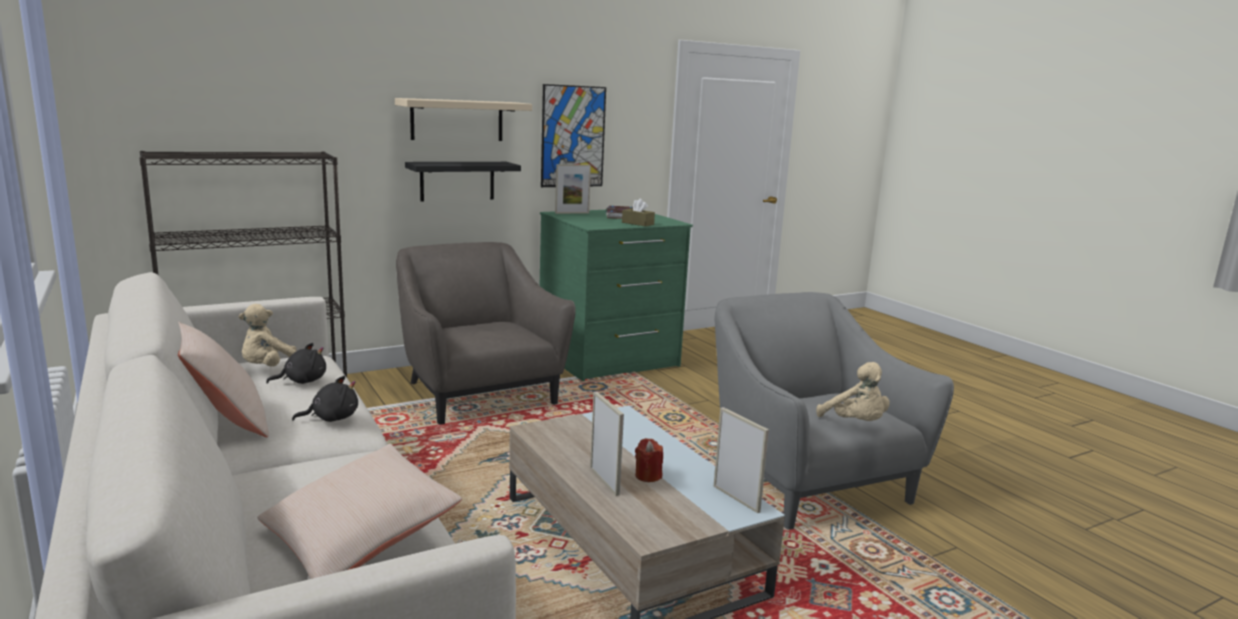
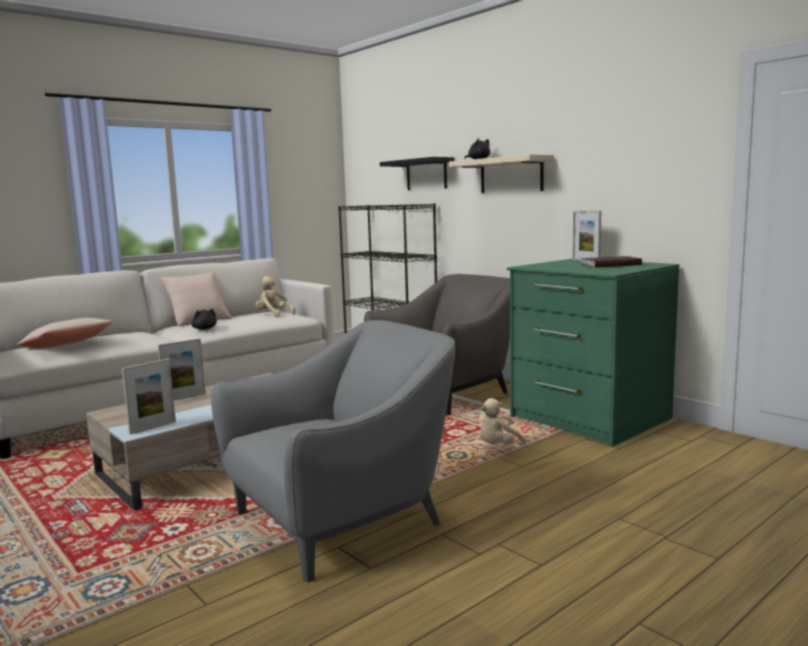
camera: 80 degrees right, 5 degrees down
black plush toy [266,343,326,384] -> black plush toy moved to [464,138,491,159]
black shelf [405,162,521,202] -> black shelf moved to [380,157,454,190]
picture [541,84,606,187] -> none
brown tissue box [622,199,655,226] -> none
red candle [635,438,663,482] -> none
beige plush toy [816,362,890,421] -> beige plush toy moved to [480,398,527,445]

